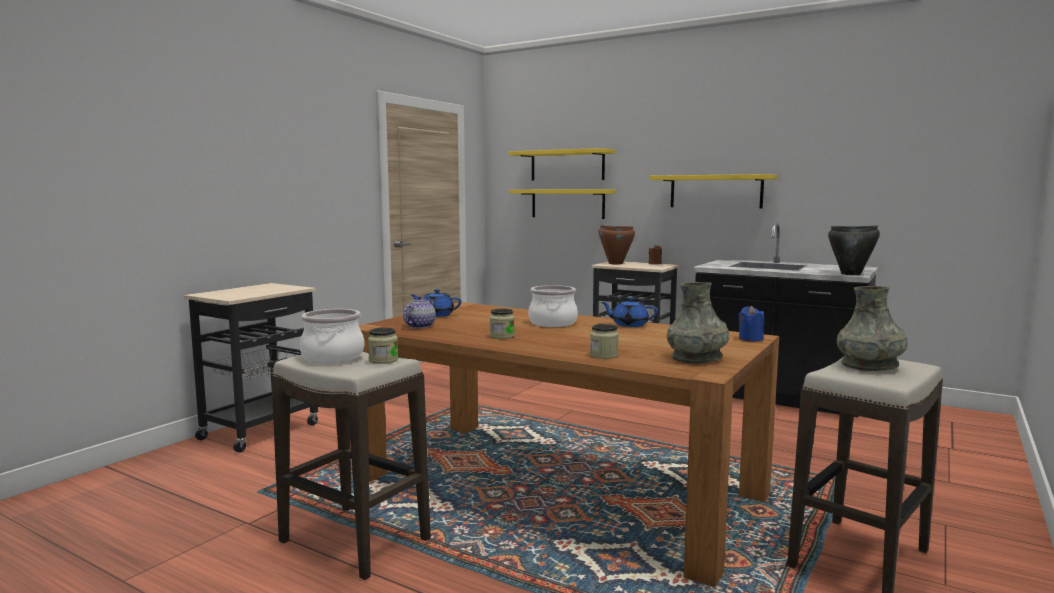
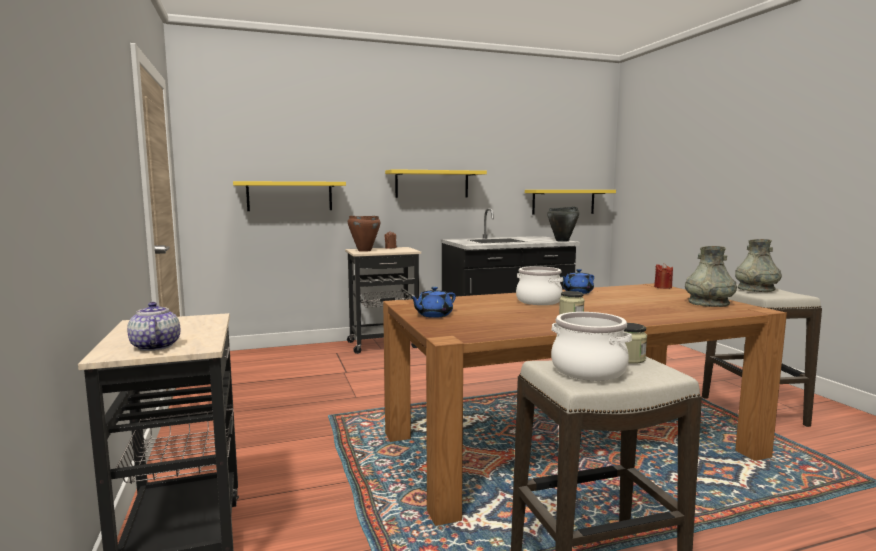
camera: 50 degrees left, 0 degrees up
teapot [403,296,436,328] -> teapot moved to [127,302,180,351]
yellow shelf [509,148,615,181] -> yellow shelf moved to [525,190,616,215]
jar [590,324,619,359] -> none
blue candle [738,306,764,341] -> red candle [654,263,673,289]

